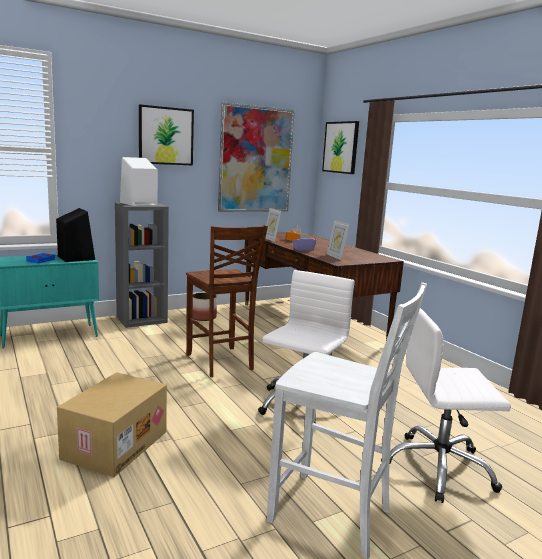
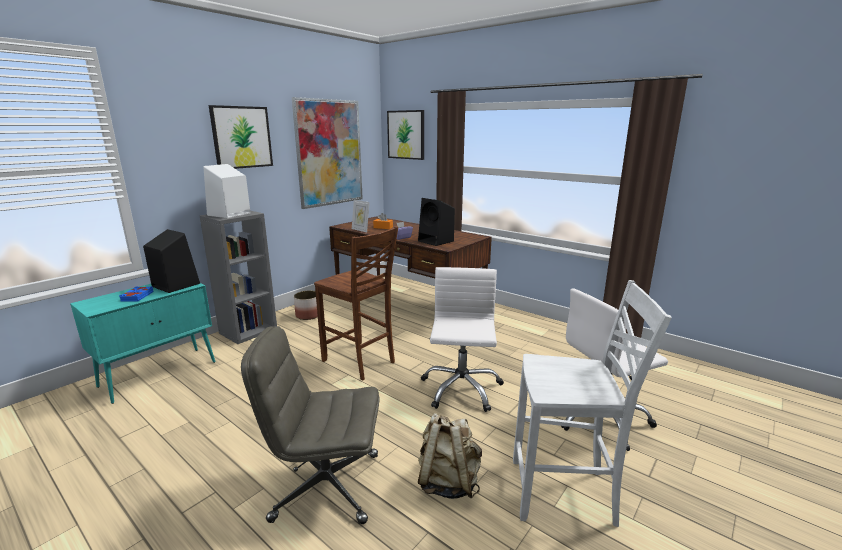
camera: 20 degrees left, 5 degrees up
cardboard box [57,372,167,477] -> grey office chair [241,326,379,524]
picture frame [327,220,350,260] -> black speaker [418,198,455,246]
none -> beige backpack [418,413,482,499]

